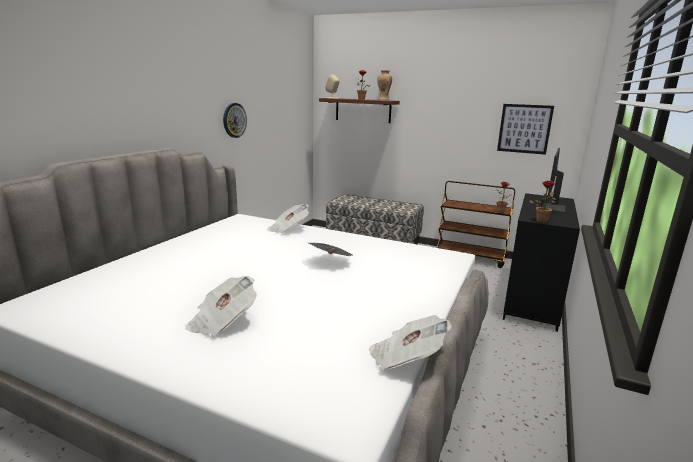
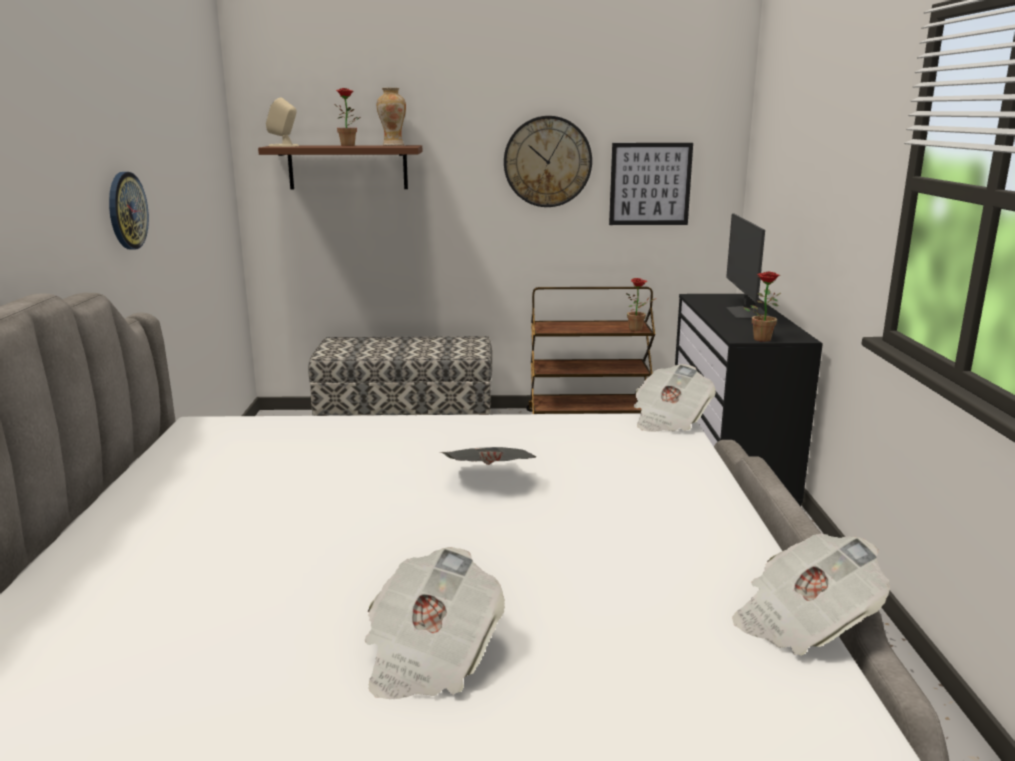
camera: 25 degrees left, 0 degrees up
newspaper [267,204,309,233] -> newspaper moved to [634,364,716,432]
none -> wall clock [504,116,592,207]

